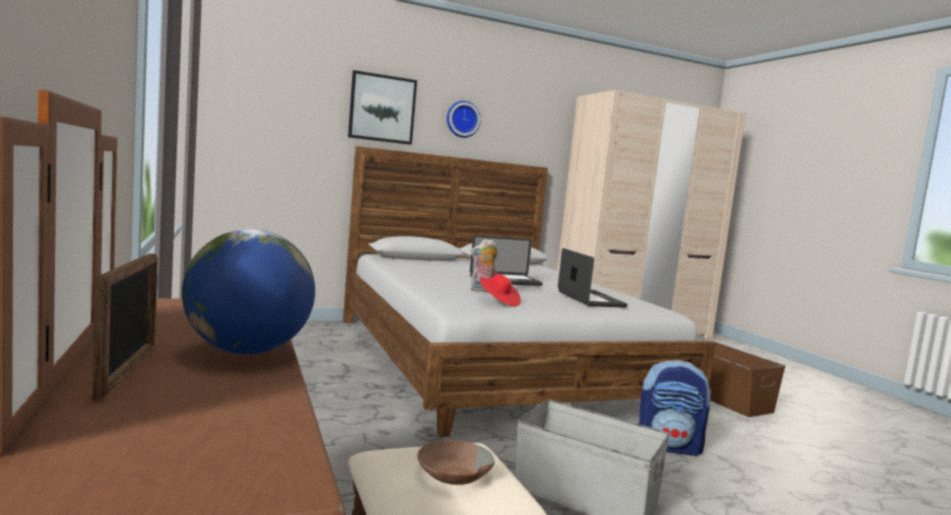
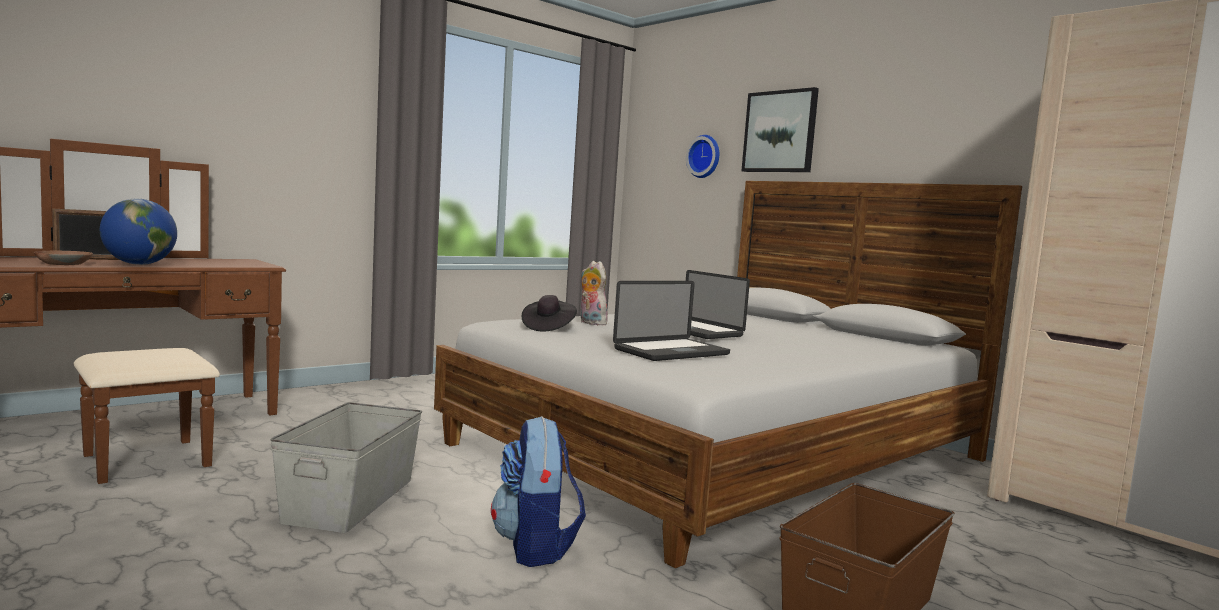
camera: 70 degrees right, 0 degrees up
brown bowl [417,440,495,485] -> brown bowl moved to [34,251,93,265]
wall clock [447,101,481,138] -> wall clock moved to [686,135,719,178]
red hat [480,274,521,307] -> black hat [522,295,577,331]

